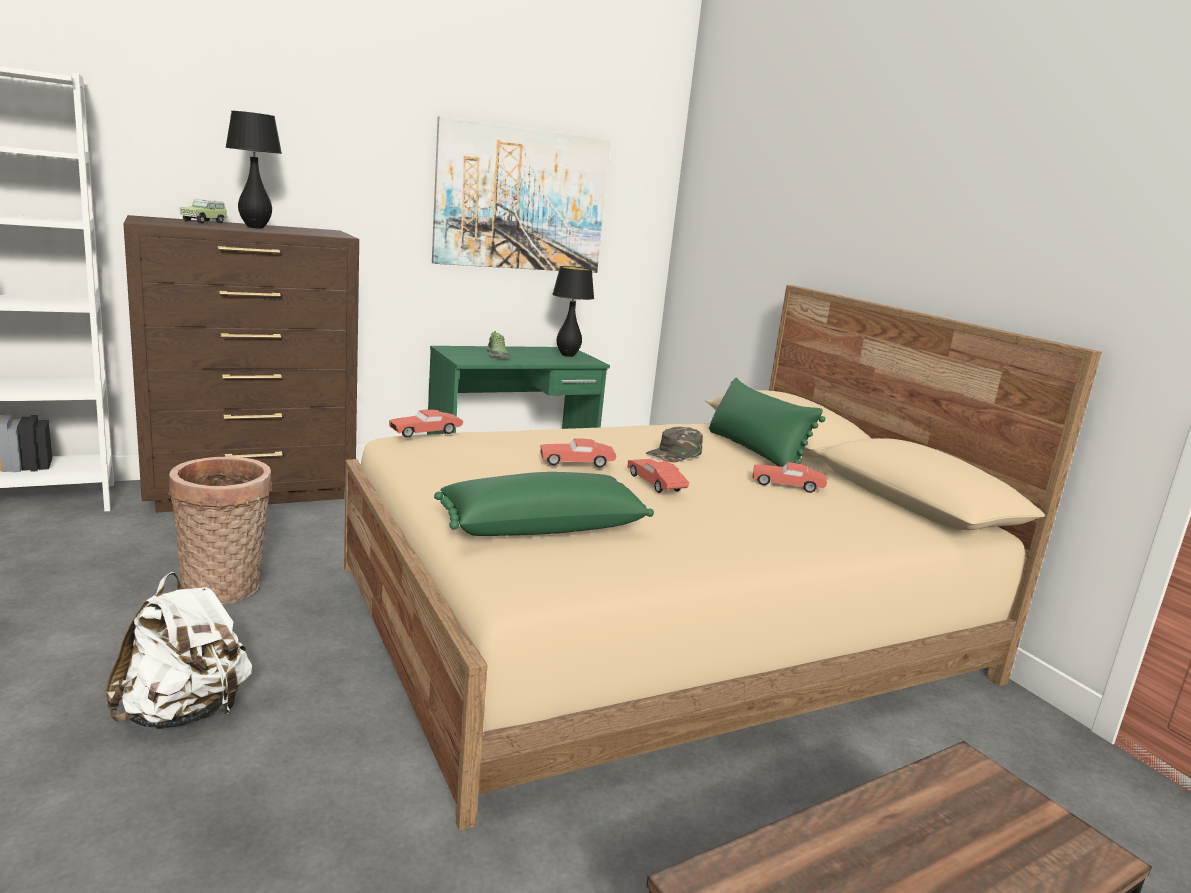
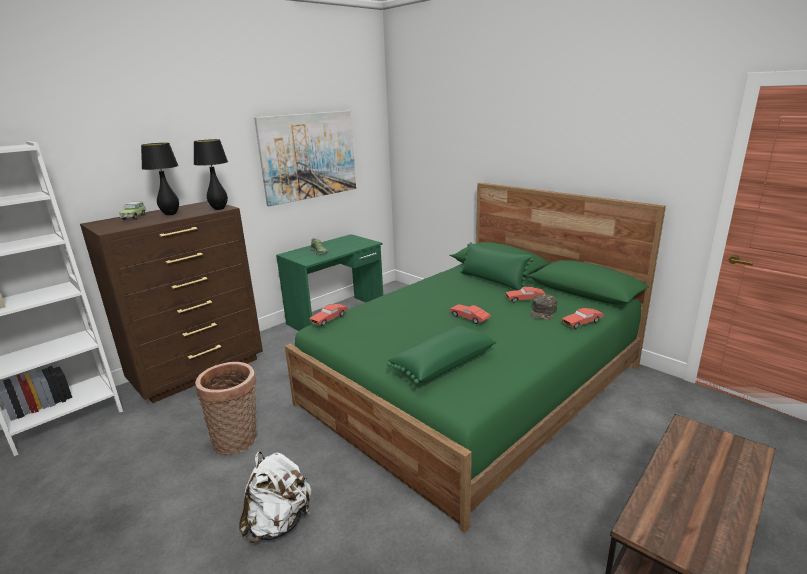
camera: 15 degrees left, 5 degrees up
beige bed [344,285,1102,831] -> green bed [285,183,666,533]
red toy car [540,438,617,467] -> red toy car moved to [562,308,604,329]
black table lamp [552,266,594,357] -> black table lamp moved to [194,139,228,210]
green cap [646,427,703,462] -> green cap moved to [530,294,557,320]

